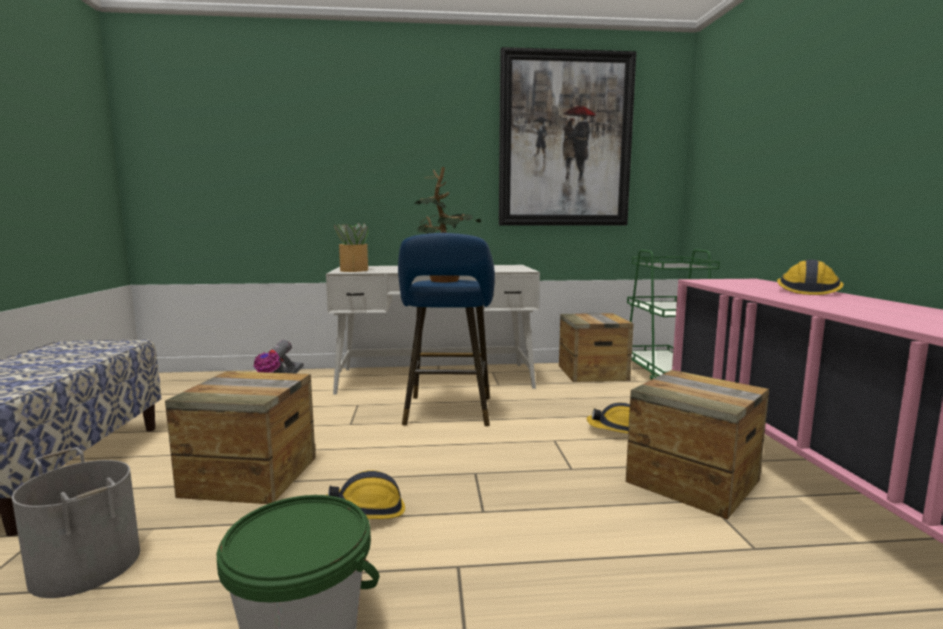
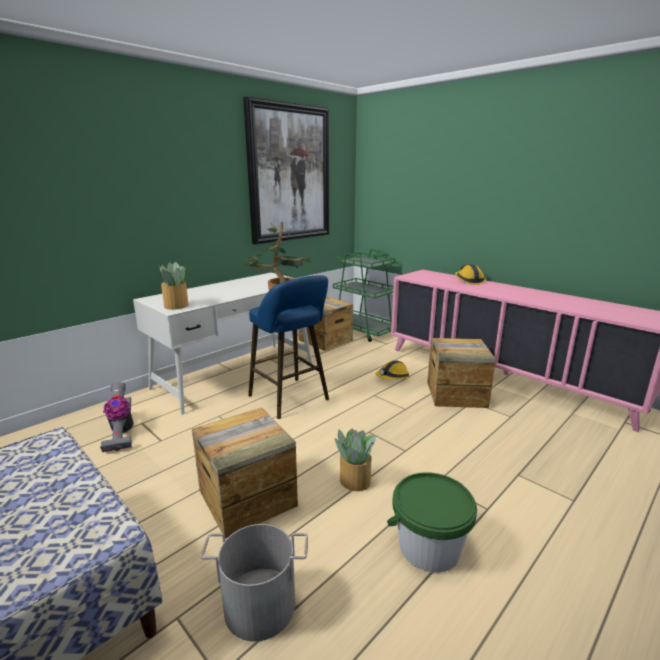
camera: 40 degrees left, 10 degrees up
hard hat [327,470,405,519] -> potted plant [335,429,376,491]

